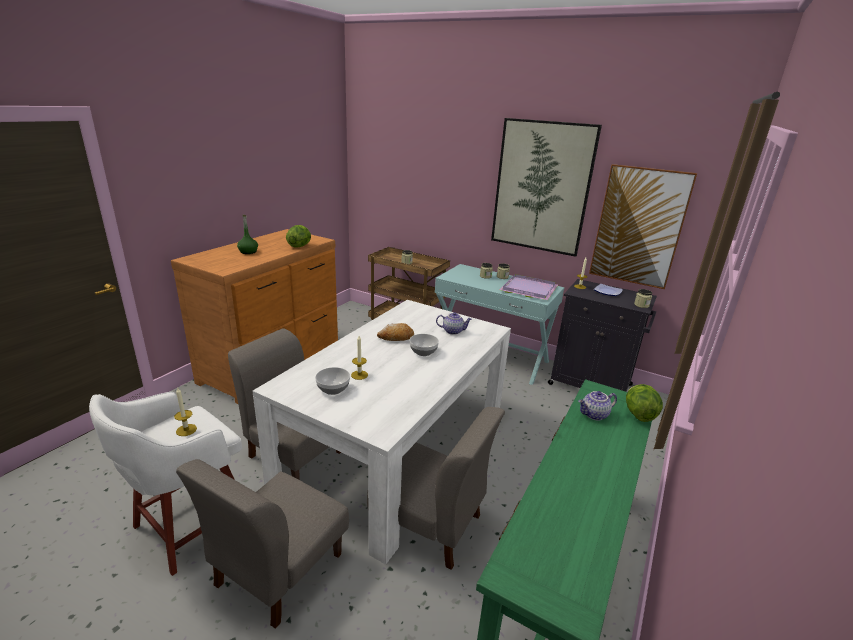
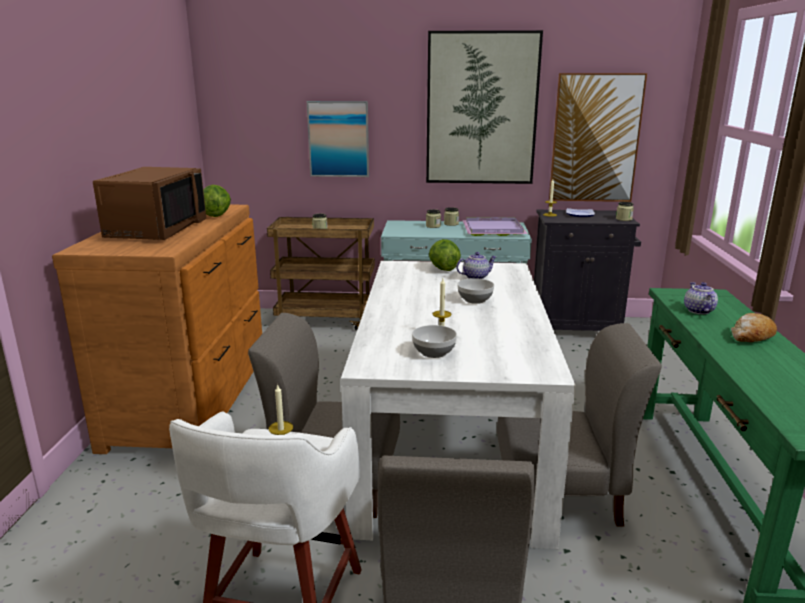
camera: 25 degrees left, 5 degrees down
green bottle [237,215,258,254] -> brown microwave [93,167,206,240]
bread [377,323,414,341] -> bread moved to [731,313,777,342]
teapot [578,391,617,421] -> teapot turned 135 degrees clockwise [684,282,718,314]
lettuce [626,384,663,422] -> lettuce moved to [429,239,461,271]
none -> picture [307,101,369,177]

